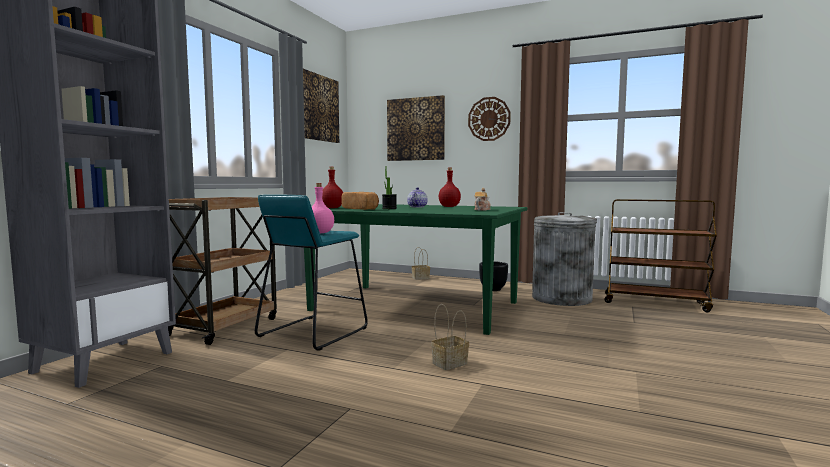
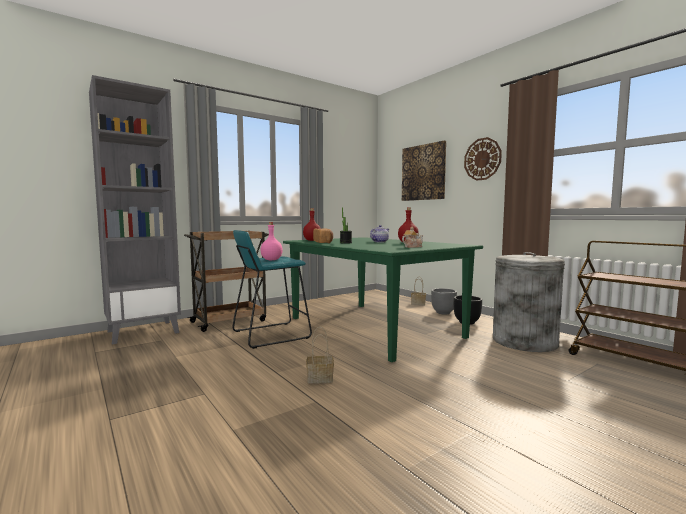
camera: 30 degrees right, 0 degrees up
picture [303,69,339,143] -> none
none -> grey planter [431,288,457,315]

